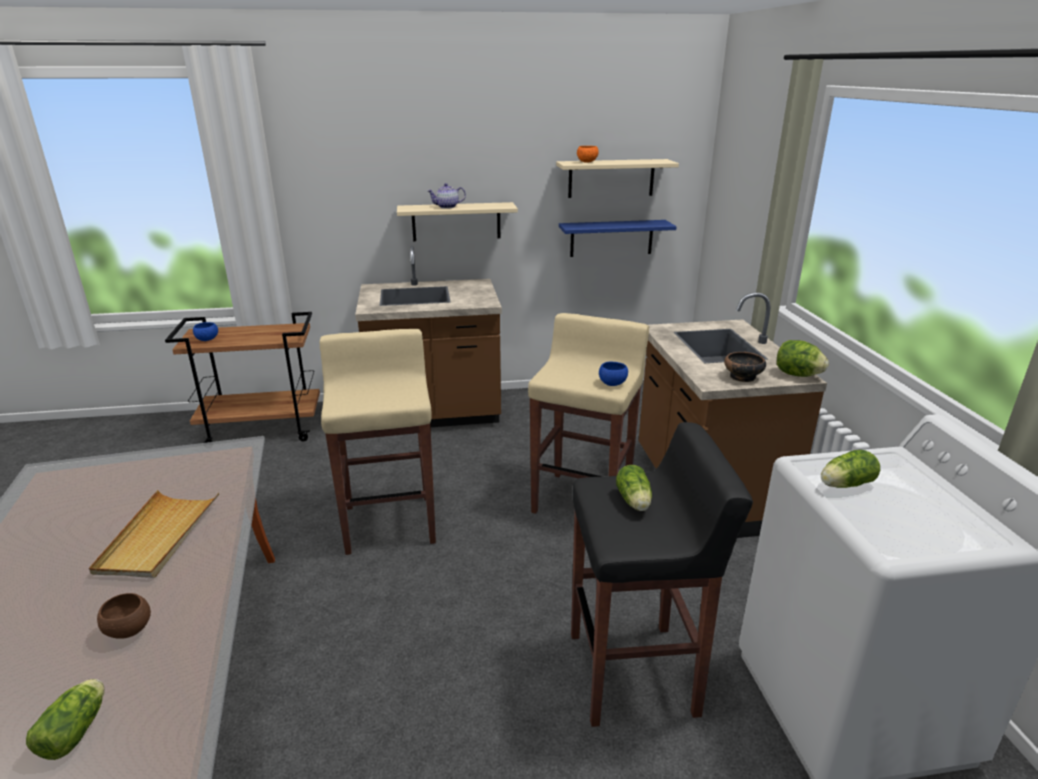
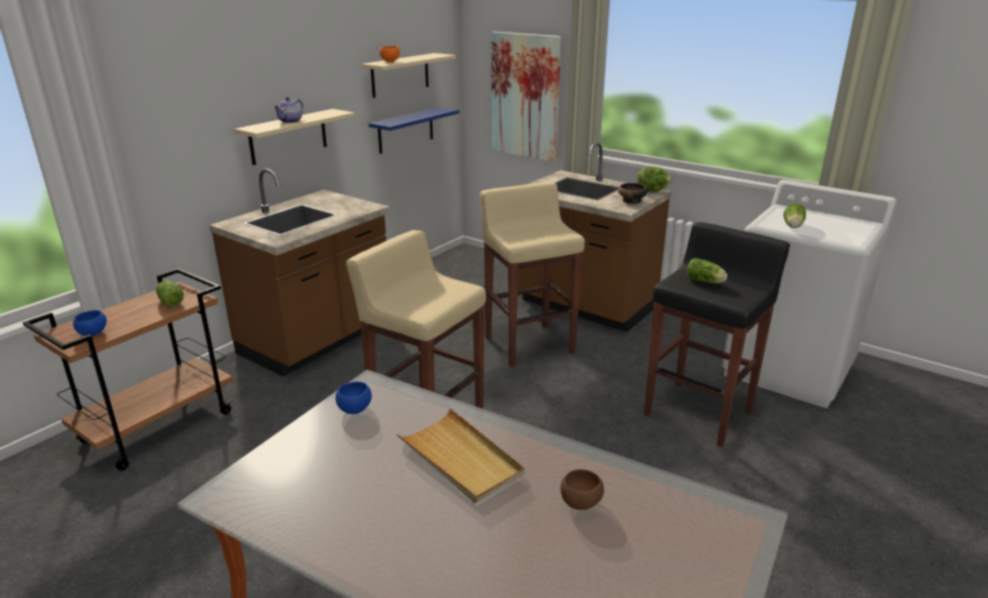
camera: 45 degrees left, 0 degrees up
lettuce [26,679,104,760] -> lettuce moved to [156,280,184,307]
blue bowl [599,362,628,386] -> blue bowl moved to [336,382,372,414]
none -> picture [491,32,561,162]

